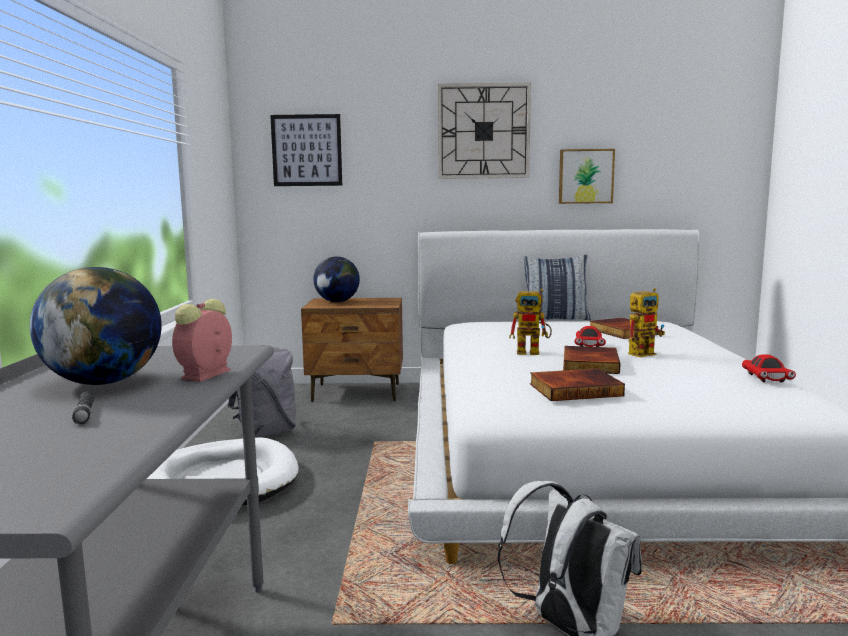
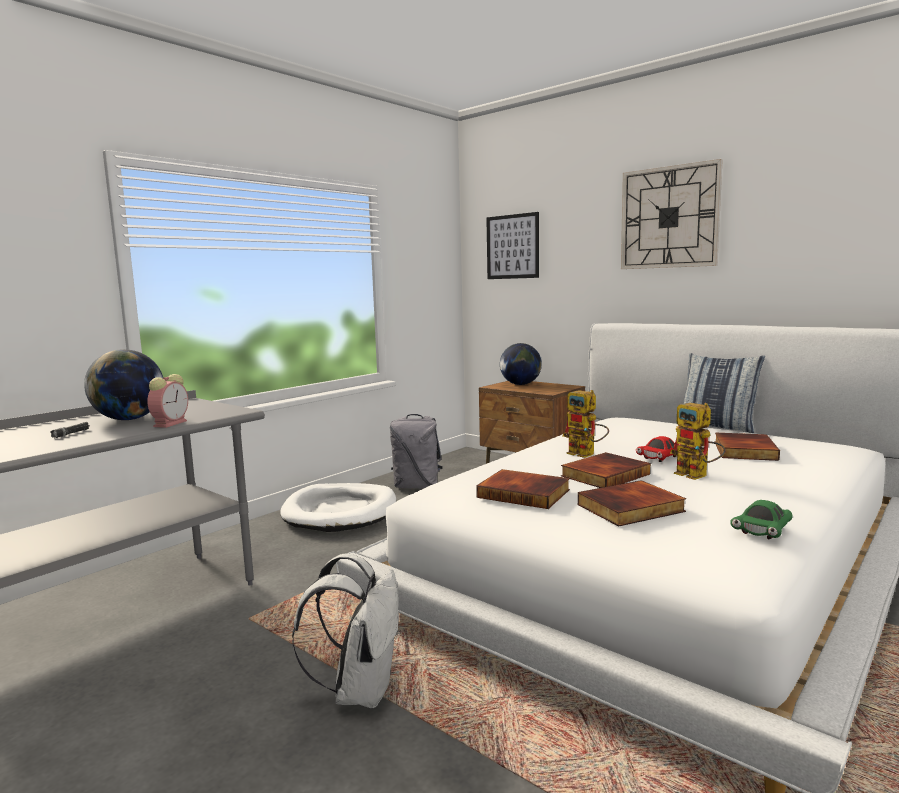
camera: 40 degrees right, 0 degrees up
alarm clock [172,299,232,382] -> alarm clock turned 135 degrees clockwise [147,374,188,428]
picture [559,149,615,204] -> none
toy robot [628,288,665,357] -> toy robot turned 45 degrees clockwise [670,403,726,480]
red toy car [742,354,796,383] -> green toy car [730,500,793,539]
none -> book [578,480,686,527]

